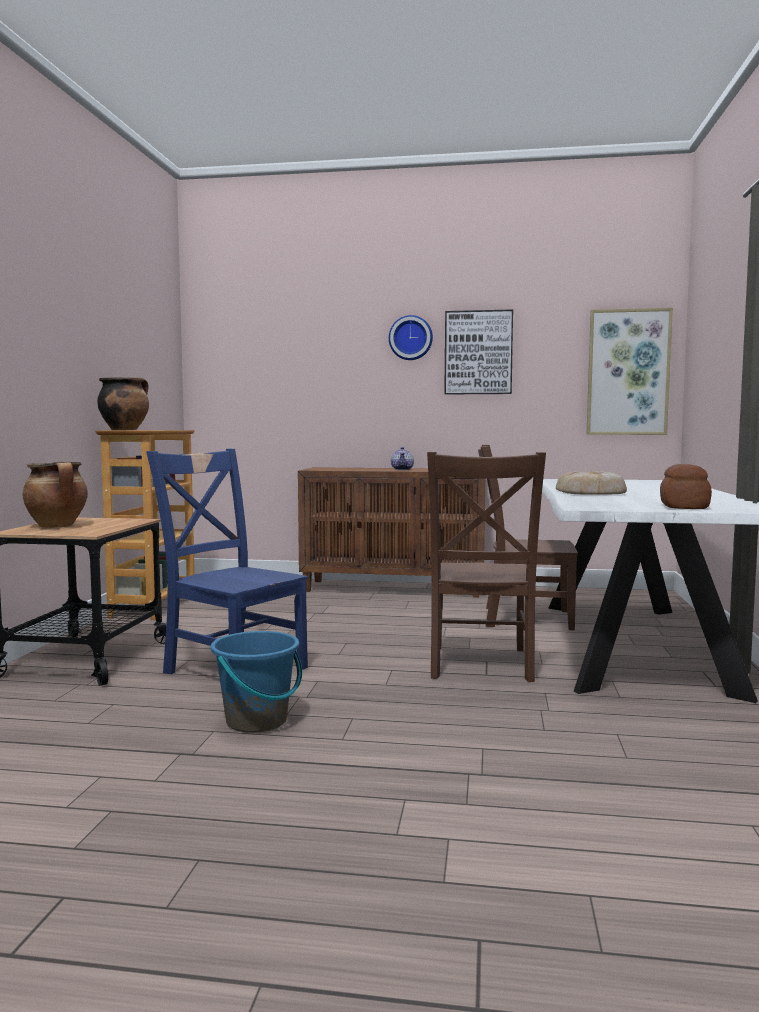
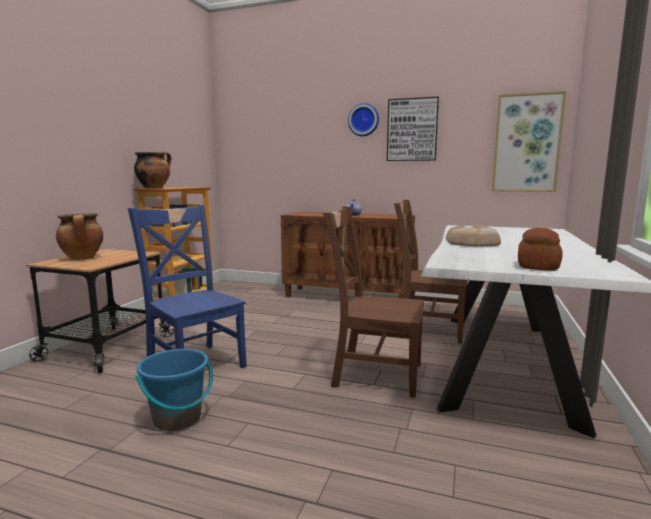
camera: 10 degrees right, 5 degrees up
brown chair [427,452,546,682] -> brown chair turned 90 degrees clockwise [323,206,424,398]

